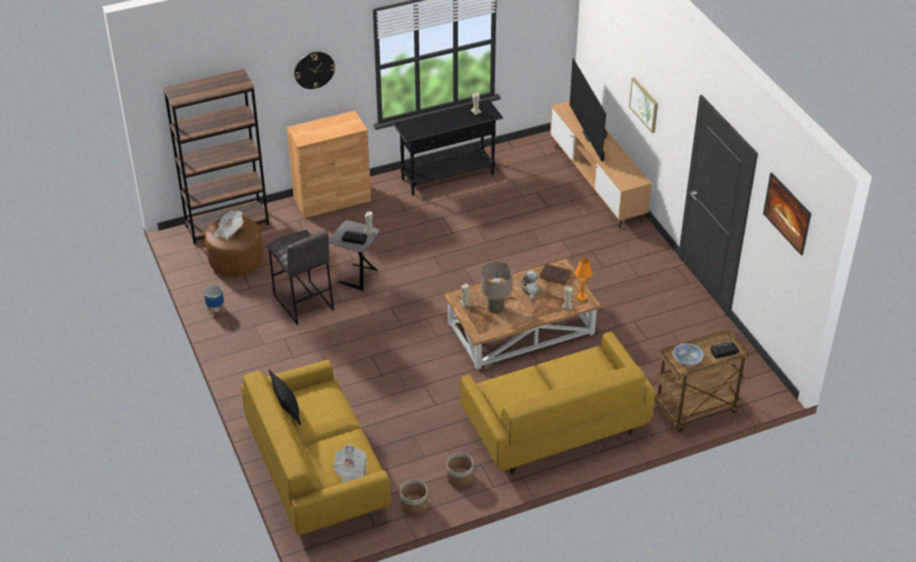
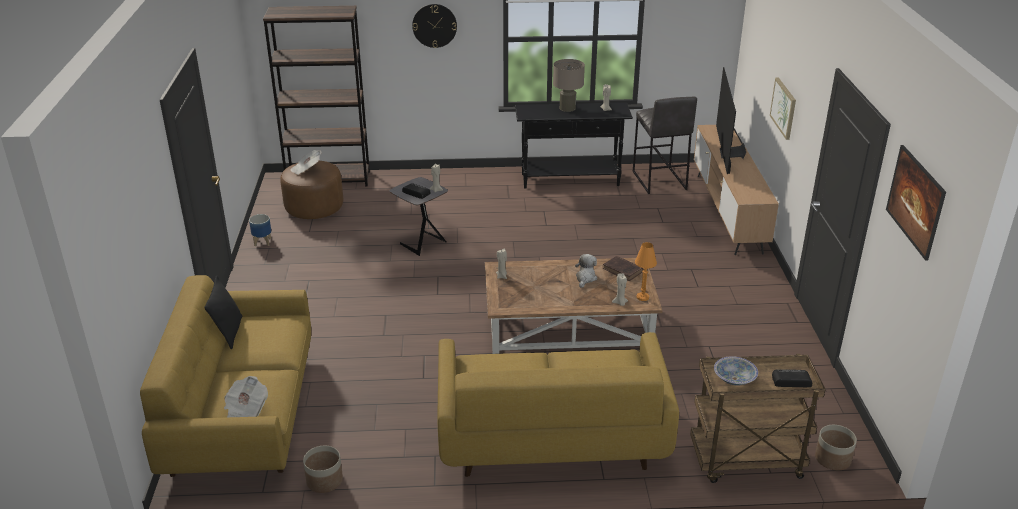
camera: 20 degrees right, 10 degrees down
grey stool [268,230,334,325] -> grey stool moved to [633,97,697,194]
brown cabinet [287,111,371,218] -> none
planter [446,453,474,488] -> planter moved to [815,425,857,470]
beige table lamp [481,262,513,314] -> beige table lamp moved to [553,59,585,112]

